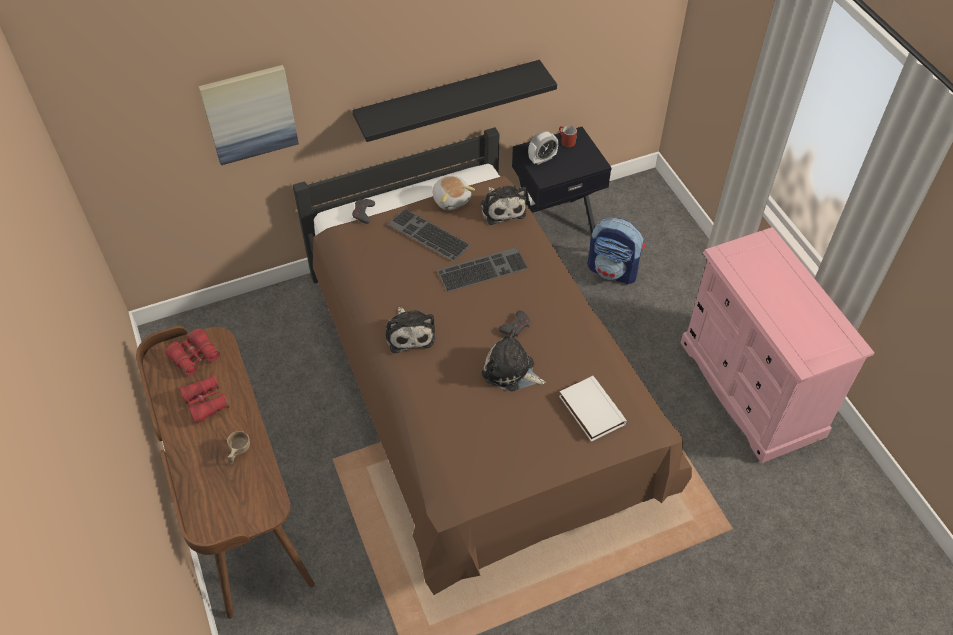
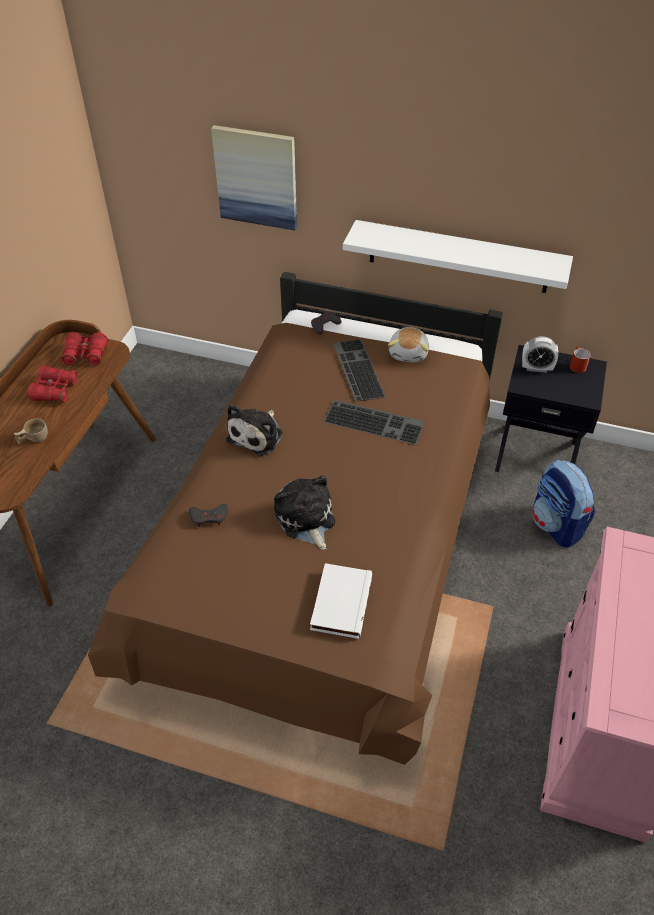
camera: 40 degrees right, 5 degrees down
black shelf [352,60,557,142] -> white shelf [343,220,573,293]
plush toy [480,186,527,225] -> none
grey game controller [498,311,530,337] -> grey game controller moved to [189,504,228,527]

